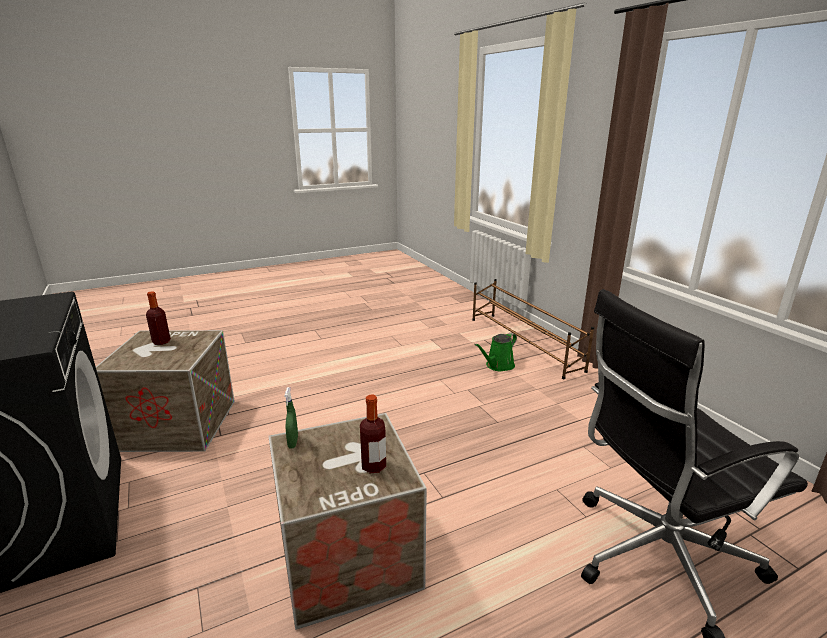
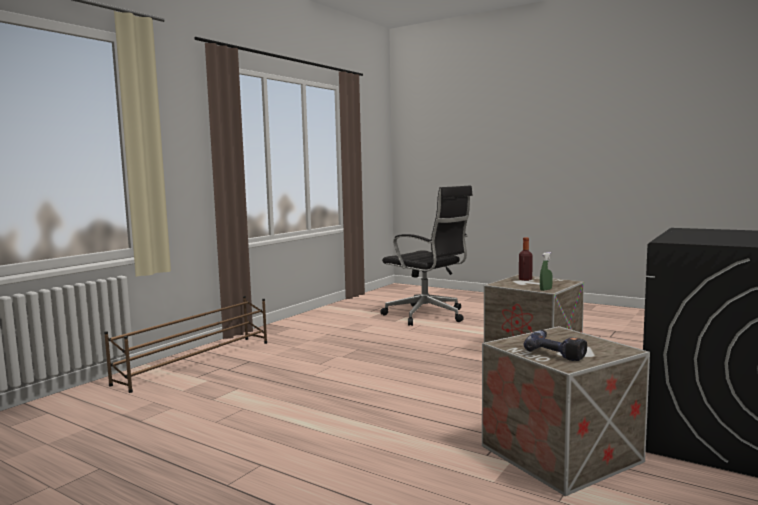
camera: 120 degrees left, 15 degrees down
bottle [146,291,171,345] -> power drill [524,330,587,361]
green watering can [474,333,517,372] -> none

